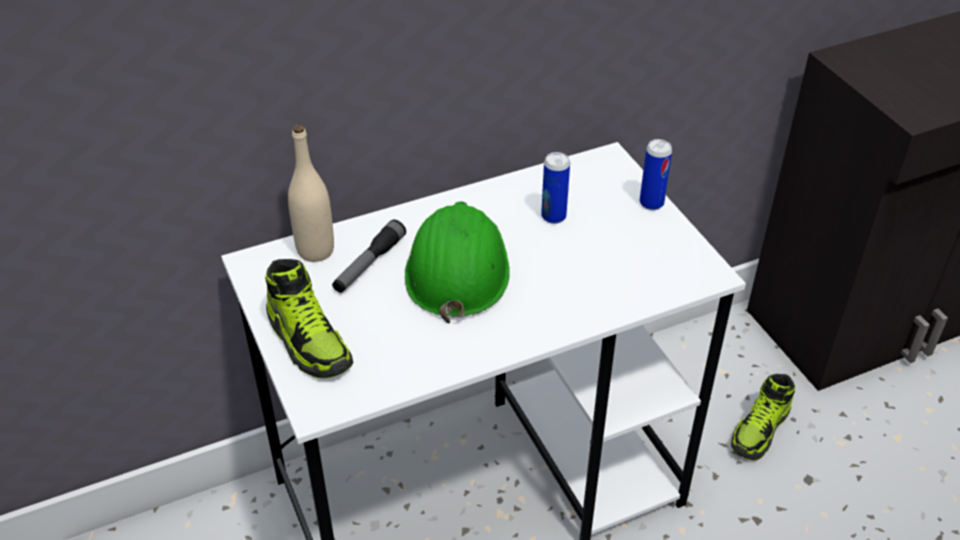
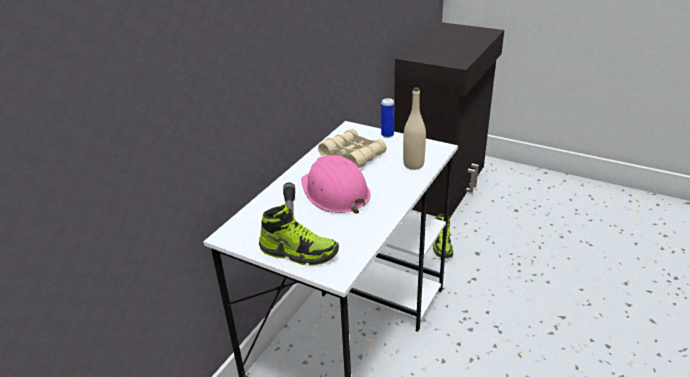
camera: 35 degrees left, 10 degrees down
beige bottle [288,125,334,262] -> beige bottle moved to [403,87,426,170]
green hard hat [405,201,510,324] -> pink hard hat [301,155,371,213]
can [541,152,570,224] -> beige binoculars [318,129,387,168]

